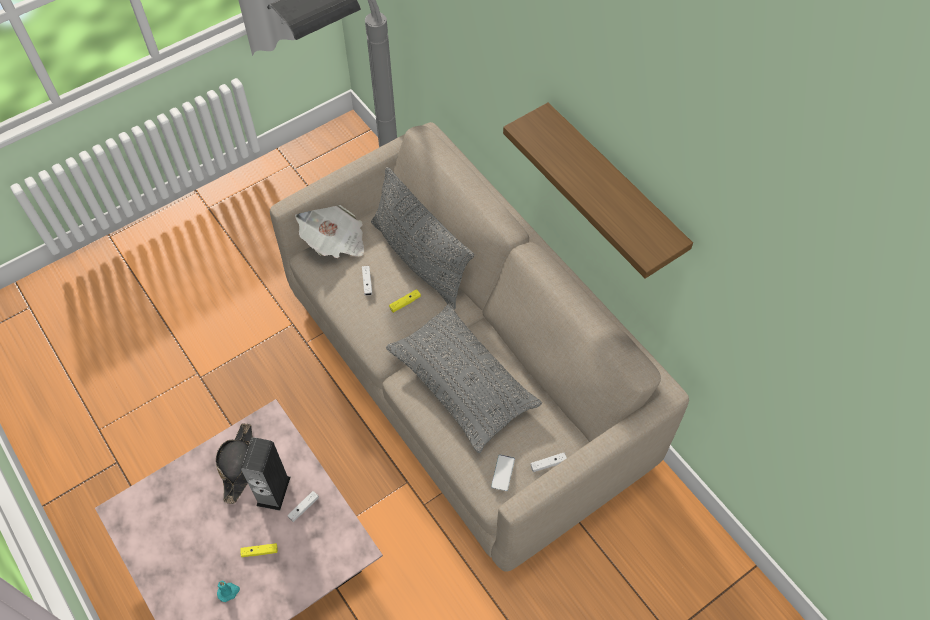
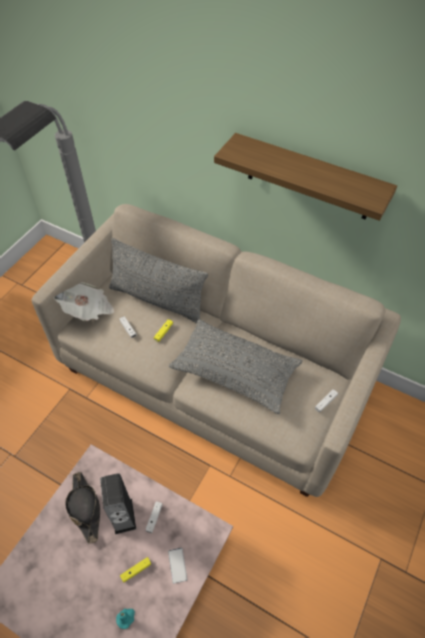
camera: 25 degrees left, 5 degrees down
phone [491,454,515,491] -> phone moved to [168,548,187,584]

